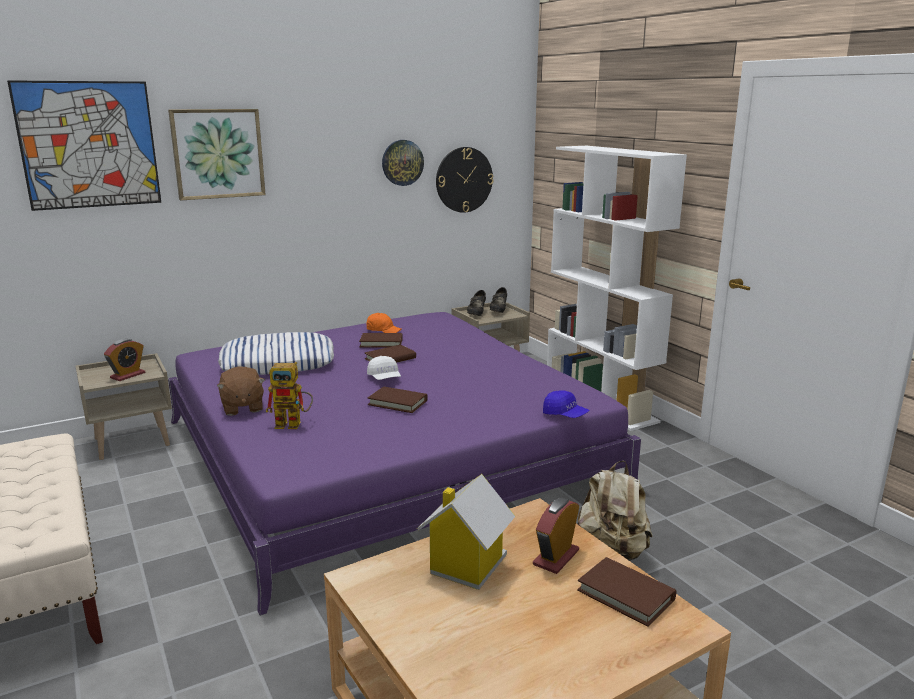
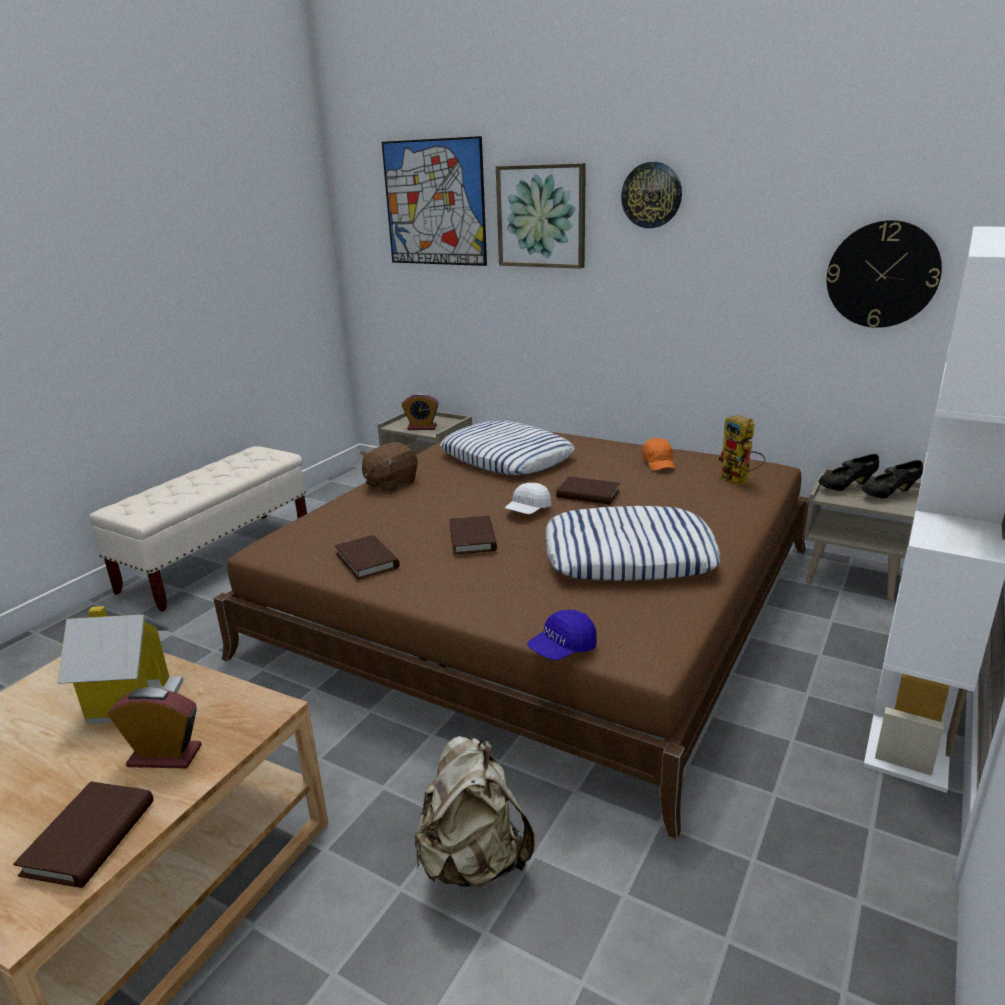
camera: 60 degrees right, 5 degrees up
purple bed [168,312,641,616] -> brown bed [213,431,809,839]
toy robot [266,362,313,429] -> toy robot moved to [717,415,766,486]
brown book [359,333,403,348] -> brown book moved to [335,535,400,580]
wall clock [382,140,424,186] -> wall clock moved to [621,162,682,228]
blue cap [543,390,590,418] -> blue cap turned 45 degrees clockwise [527,610,597,660]
none -> pillow [545,506,720,581]

